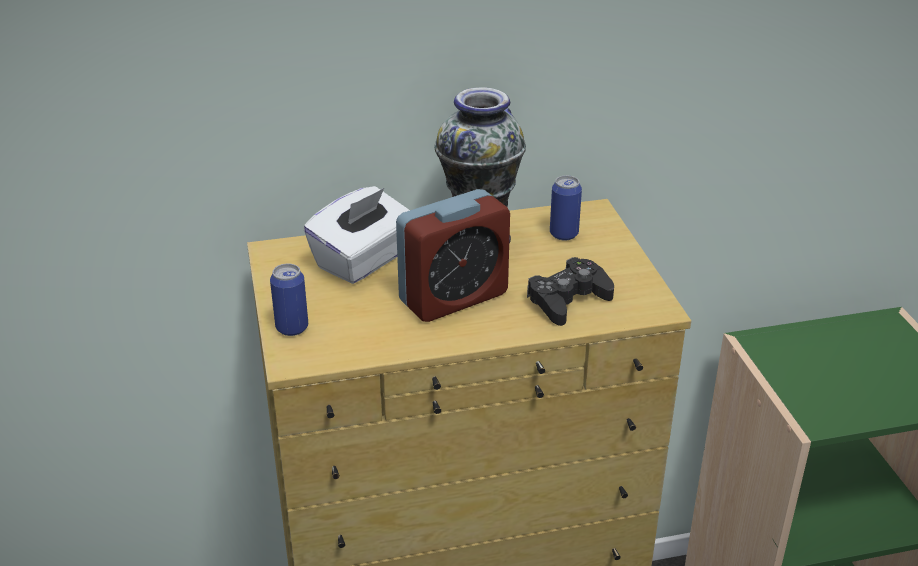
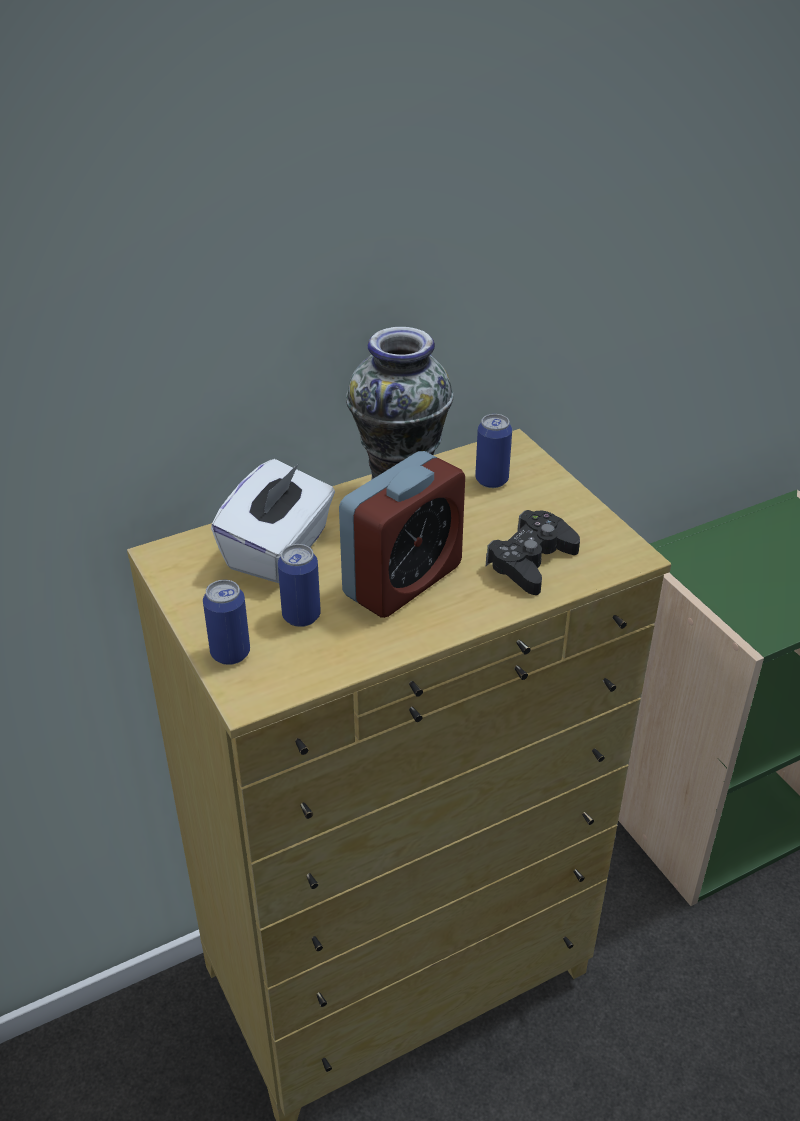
camera: 15 degrees left, 5 degrees up
none -> can [278,544,321,627]

